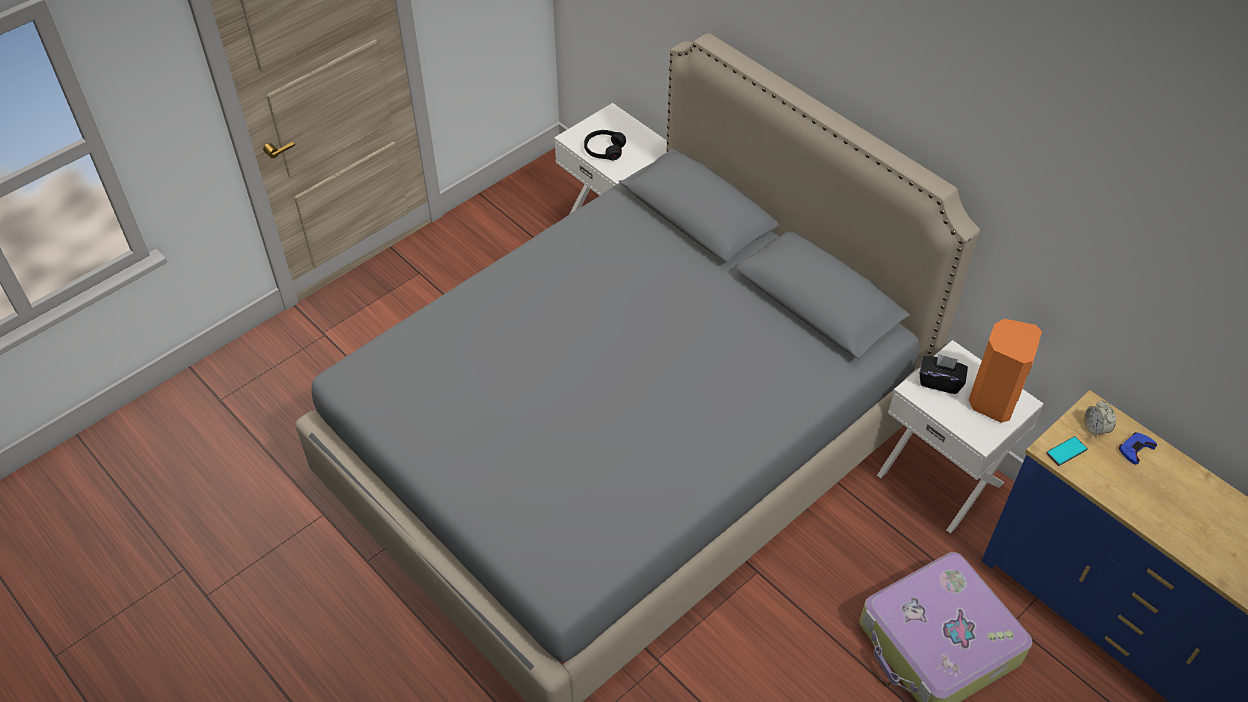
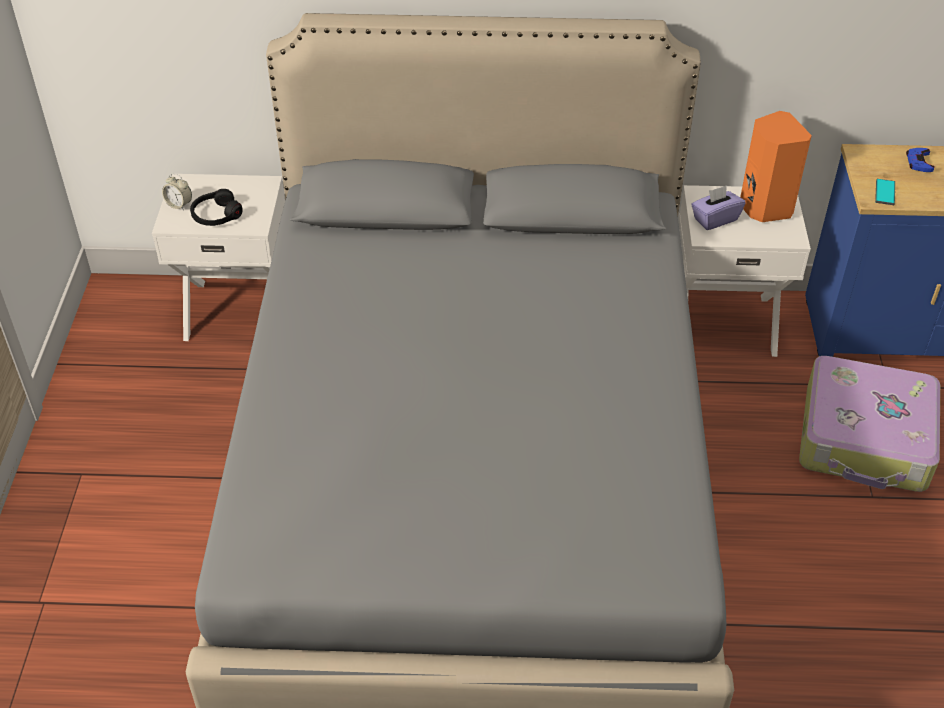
camera: 45 degrees left, 5 degrees down
black tissue box [919,354,968,394] -> purple tissue box [691,185,746,230]
alarm clock [1084,400,1116,437] -> alarm clock moved to [162,174,192,210]

